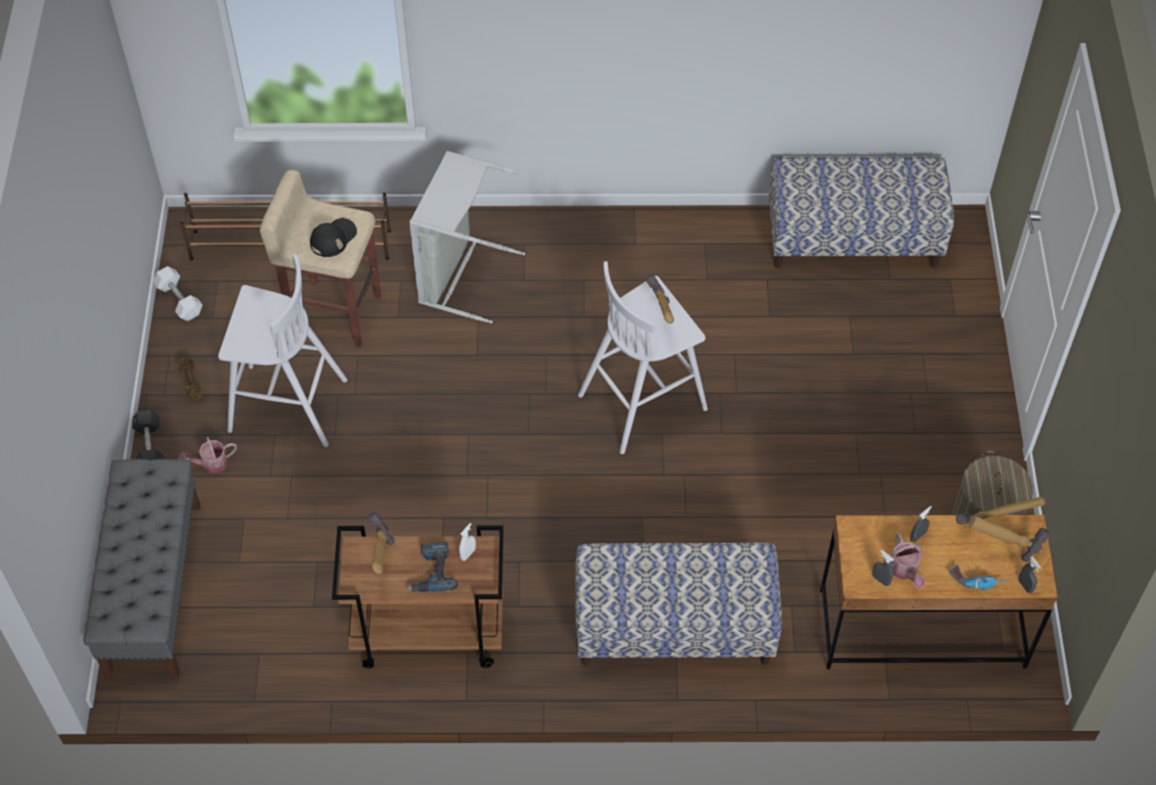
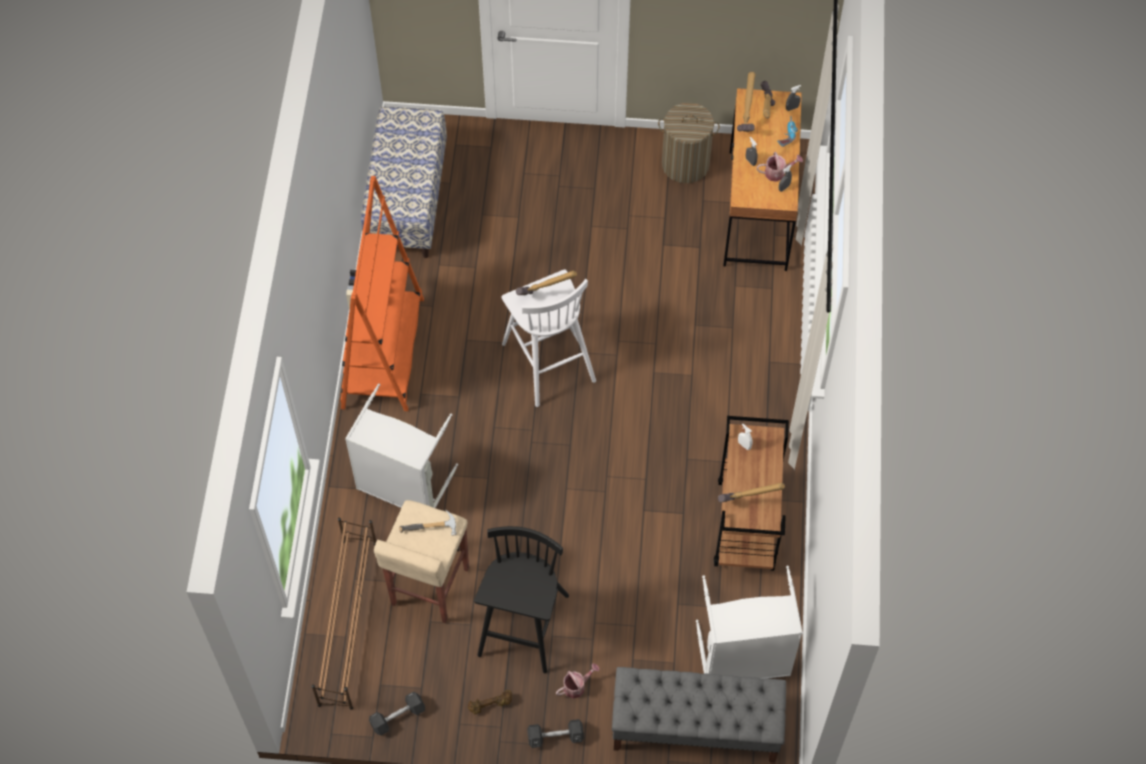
camera: 85 degrees left, 5 degrees up
white dumbbell [154,266,203,321] -> black dumbbell [369,692,425,736]
watering can [178,437,237,473] -> watering can turned 105 degrees counterclockwise [556,663,600,699]
white stool [218,254,348,447] -> black stool [474,526,569,673]
black cap [310,218,357,257] -> hammer [399,509,457,535]
power drill [406,542,458,592] -> none
bench [575,543,782,666] -> none
none -> orange bookcase [340,176,424,411]
none -> white laundry basket [696,566,803,679]

